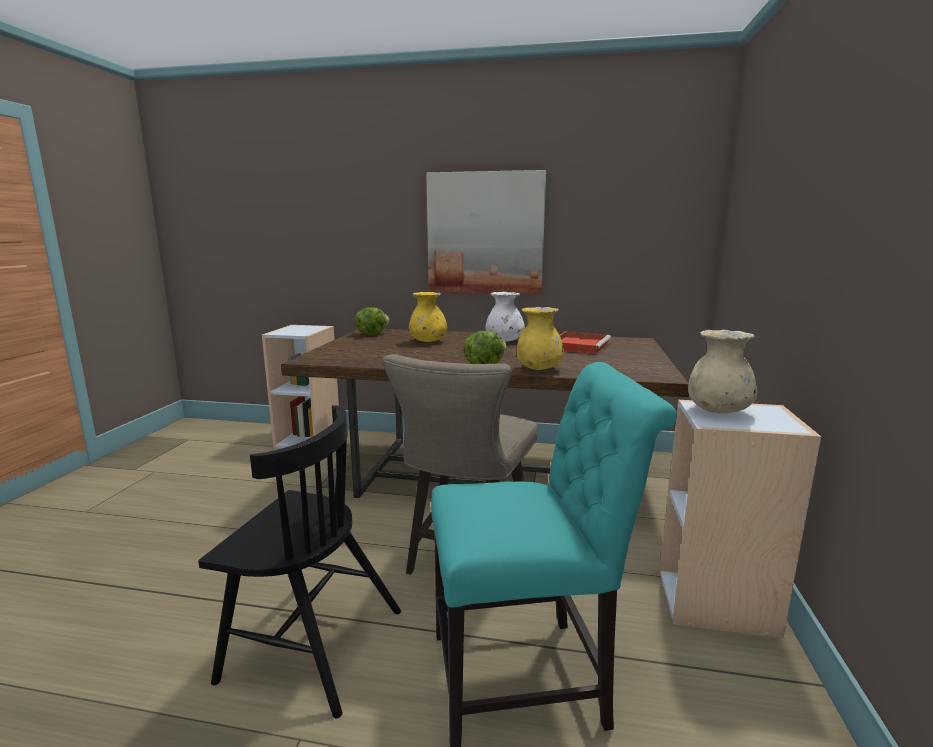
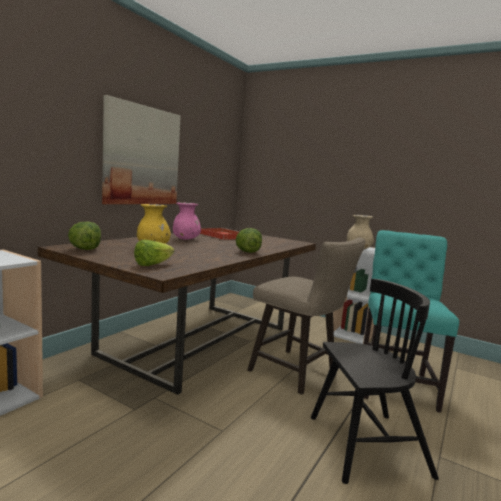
camera: 70 degrees left, 5 degrees down
black chair [198,405,401,718] -> black chair turned 45 degrees clockwise [311,279,439,484]
white vase [485,292,525,342] -> pink vase [173,202,201,240]
yellow vase [517,307,564,370] -> none
none -> lettuce [134,240,175,266]

